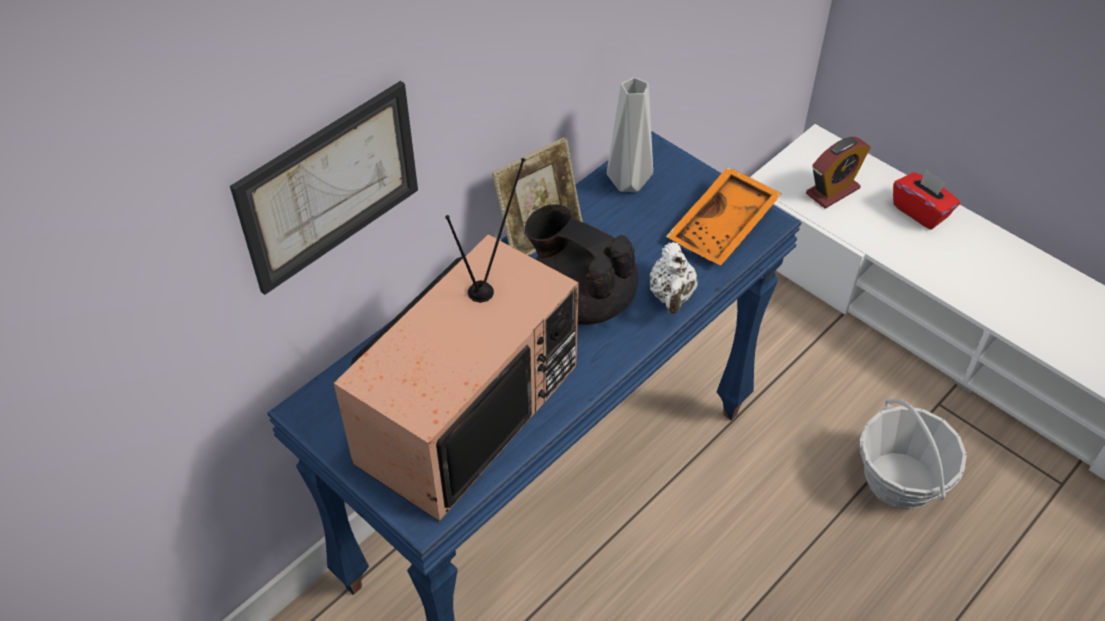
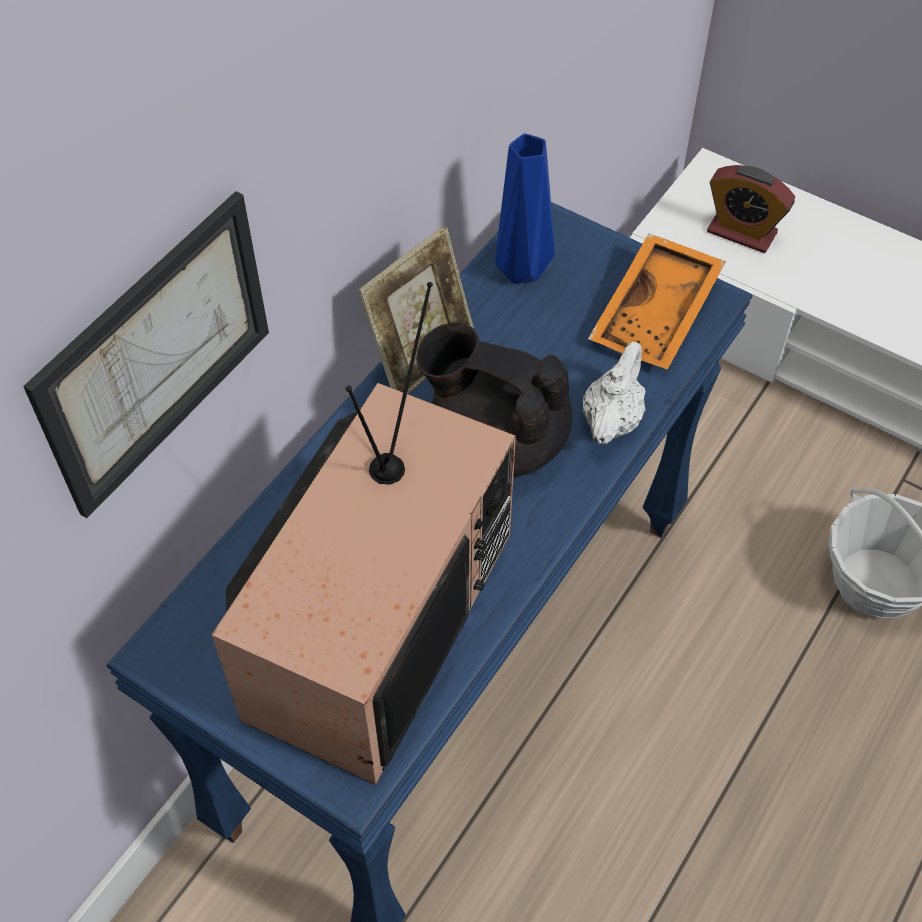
camera: 10 degrees left, 5 degrees up
grey vase [607,77,653,192] -> blue vase [495,133,555,284]
white teapot [650,242,698,314] -> white teapot turned 150 degrees counterclockwise [583,342,646,444]
alarm clock [806,137,871,208] -> alarm clock turned 75 degrees clockwise [707,165,795,253]
red tissue box [893,169,960,230] -> none

